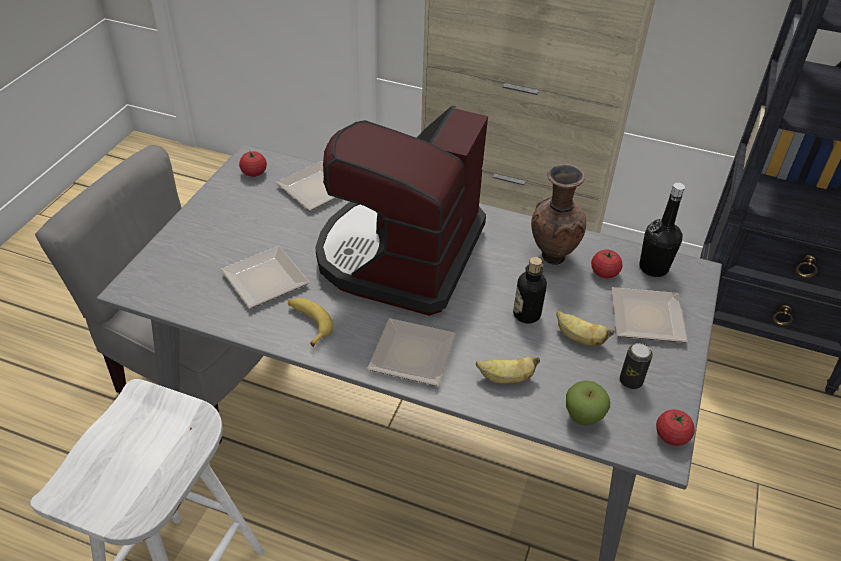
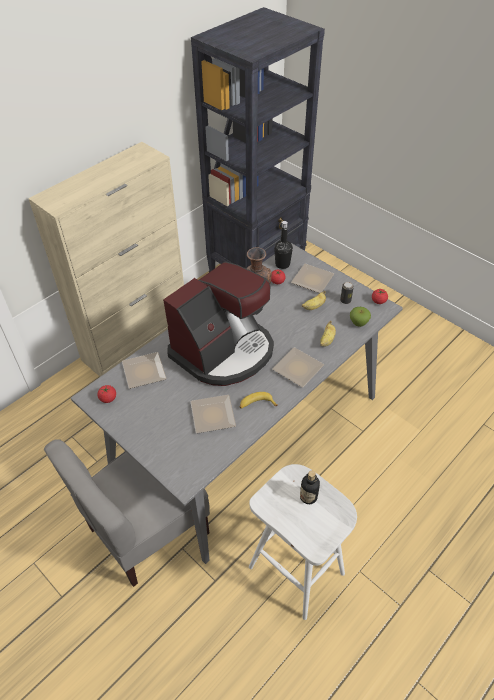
camera: 65 degrees left, 5 degrees up
coffee machine [315,105,488,316] -> coffee machine turned 90 degrees counterclockwise [163,262,274,386]
bottle [513,257,547,324] -> bottle moved to [300,470,320,504]

